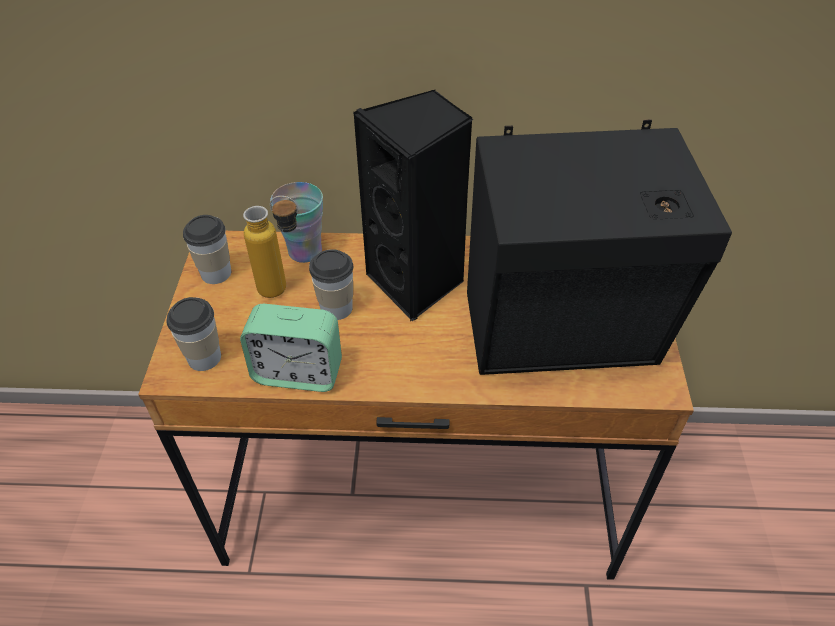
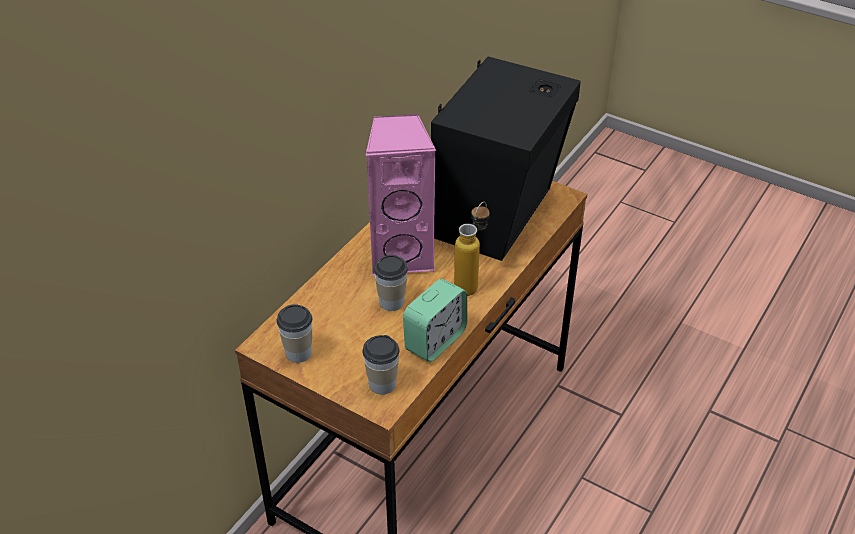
camera: 60 degrees left, 5 degrees down
bottle [243,196,298,298] -> bottle moved to [454,202,490,296]
cup [270,182,323,263] -> none
black speaker [353,90,473,321] -> pink speaker [365,114,436,275]

